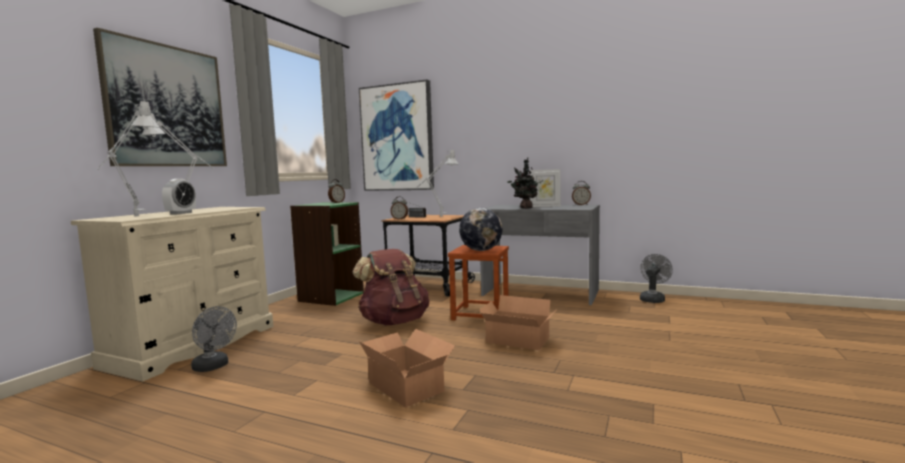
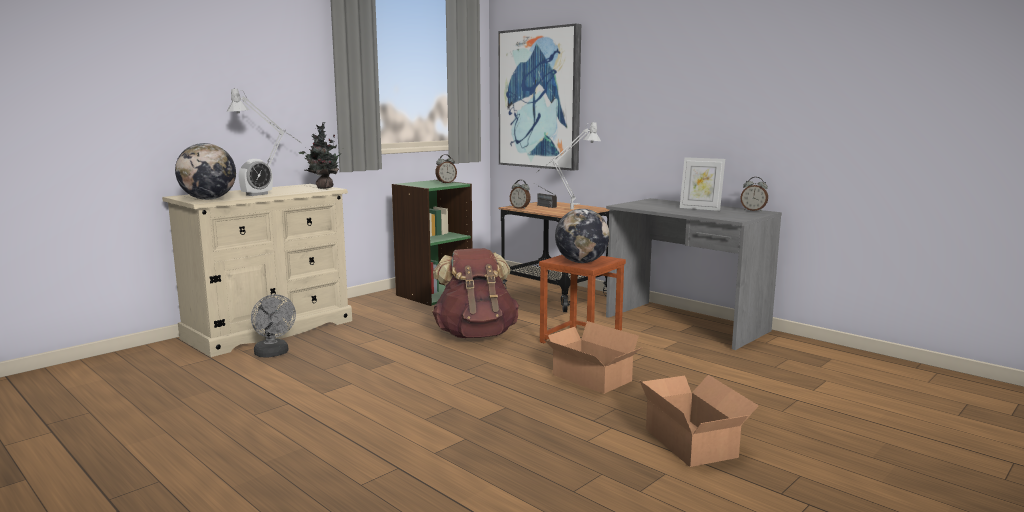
camera: 20 degrees right, 5 degrees up
picture [93,28,227,166] -> none
grey table lamp [97,99,159,217] -> globe [175,143,236,200]
cardboard box [359,329,455,408] -> cardboard box moved to [639,375,759,467]
potted plant [507,157,543,209] -> potted plant moved to [299,122,341,189]
grey fan [640,254,673,303] -> none

